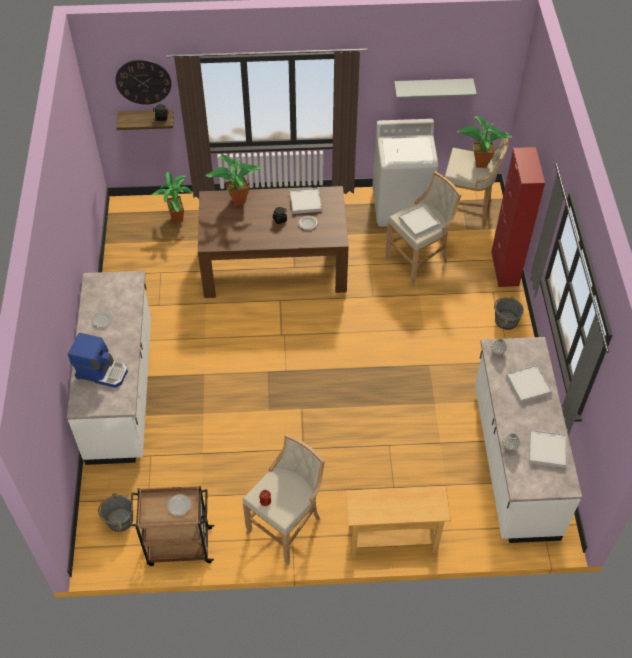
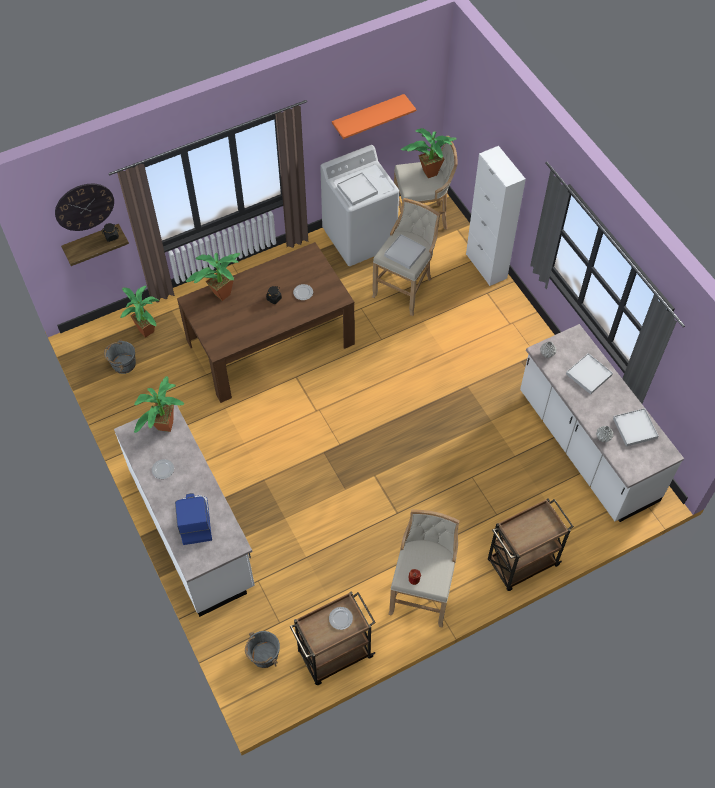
camera: 25 degrees left, 5 degrees up
coffee machine [68,333,128,388] -> coffee machine turned 90 degrees counterclockwise [175,493,212,545]
white tray [290,188,322,214] -> white tray moved to [337,172,378,205]
beige console table [346,486,451,557] -> brown cart [488,498,574,591]
grey shelf [394,78,477,99] -> orange shelf [332,94,416,139]
red cabinet [491,147,545,287] -> white cabinet [466,146,526,286]
grey bucket [494,297,524,330] -> grey bucket moved to [104,339,136,374]
none -> potted plant [134,376,184,433]

